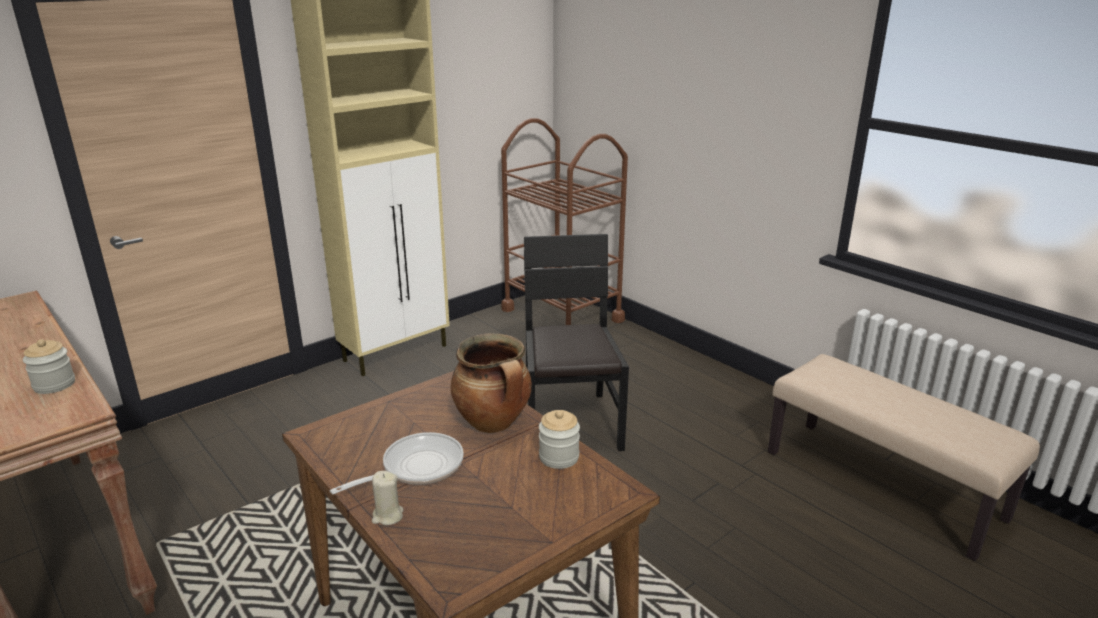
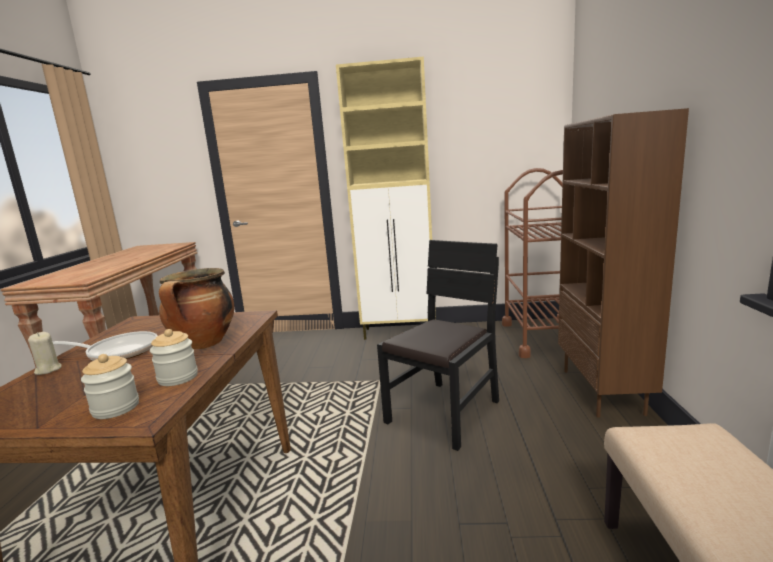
camera: 45 degrees right, 10 degrees down
jar [23,339,75,394] -> jar moved to [81,354,139,419]
none -> brown bookcase [558,108,689,418]

